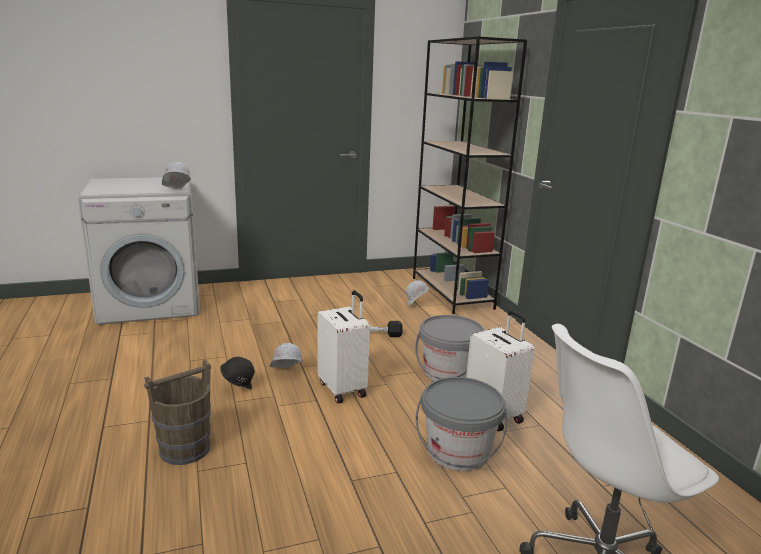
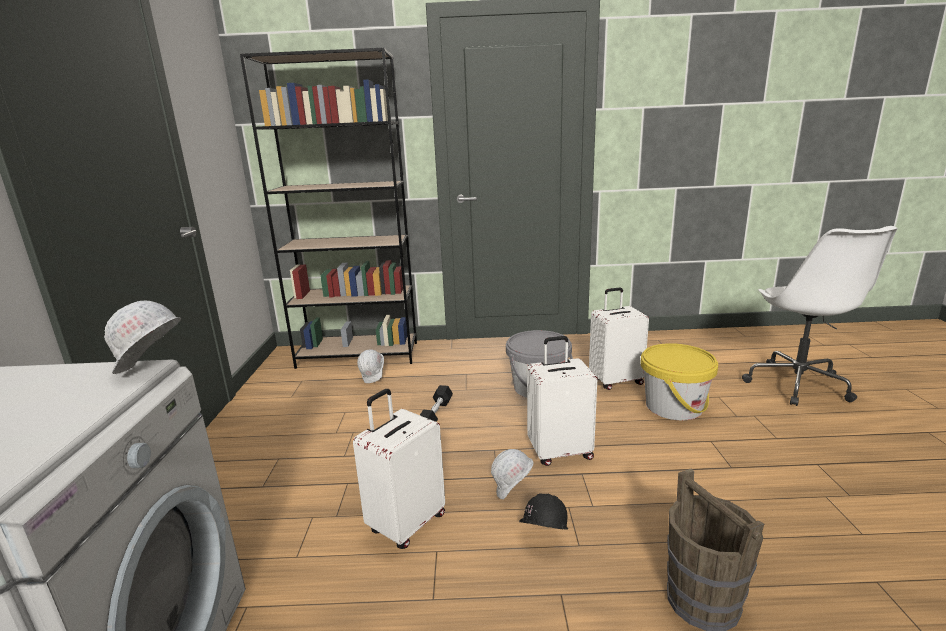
camera: 70 degrees left, 0 degrees up
grey bucket [416,377,507,471] -> yellow bucket [640,343,718,420]
none -> white suitcase [353,389,445,549]

